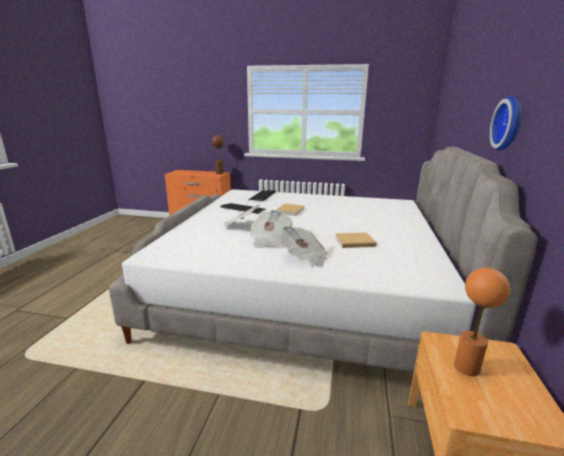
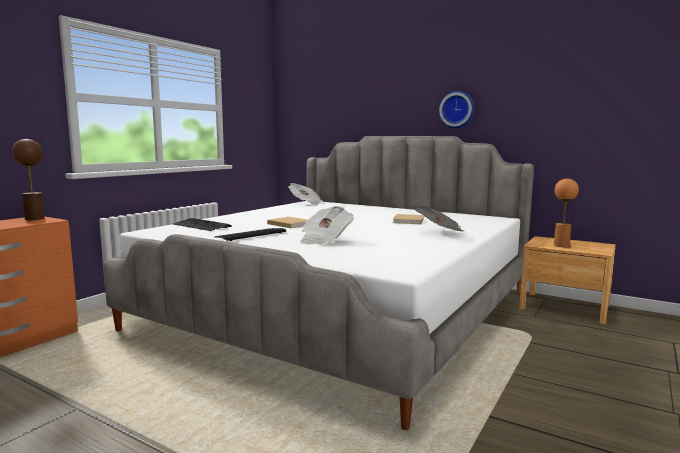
camera: 70 degrees left, 10 degrees down
newspaper [250,210,293,248] -> newspaper moved to [288,183,323,205]

